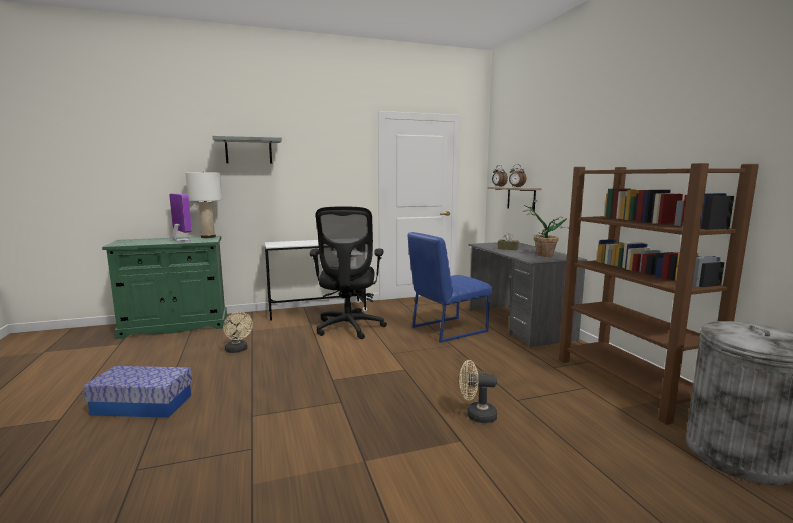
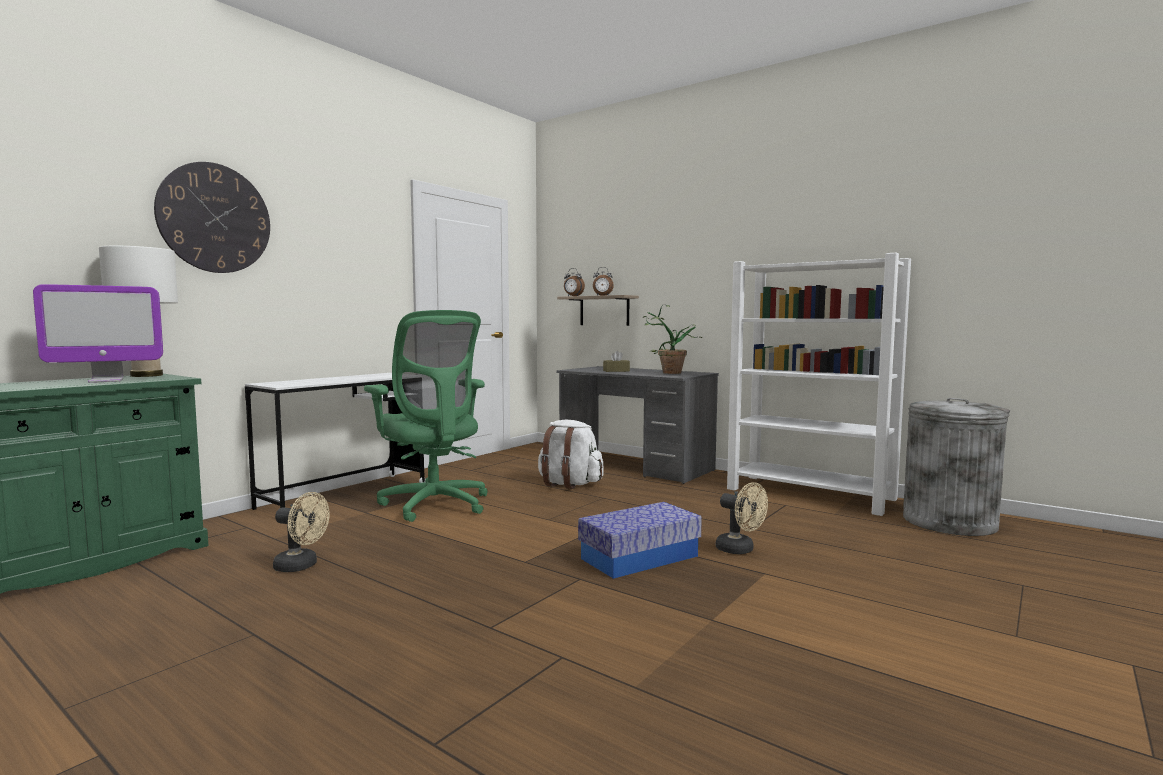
camera: 35 degrees left, 5 degrees down
storage box [83,366,192,418] -> storage box moved to [578,502,702,579]
monitor [170,193,192,242] -> monitor turned 135 degrees clockwise [33,284,163,383]
grey shelf [212,136,282,164] -> wall clock [154,162,270,273]
black office chair [310,206,387,339] -> green office chair [364,310,488,522]
blue chair [407,232,492,343] -> white backpack [538,420,604,489]
beige fan [459,360,497,423] -> beige fan turned 105 degrees counterclockwise [716,482,768,554]
brown bookcase [559,163,759,425] -> white bookcase [727,253,911,516]

